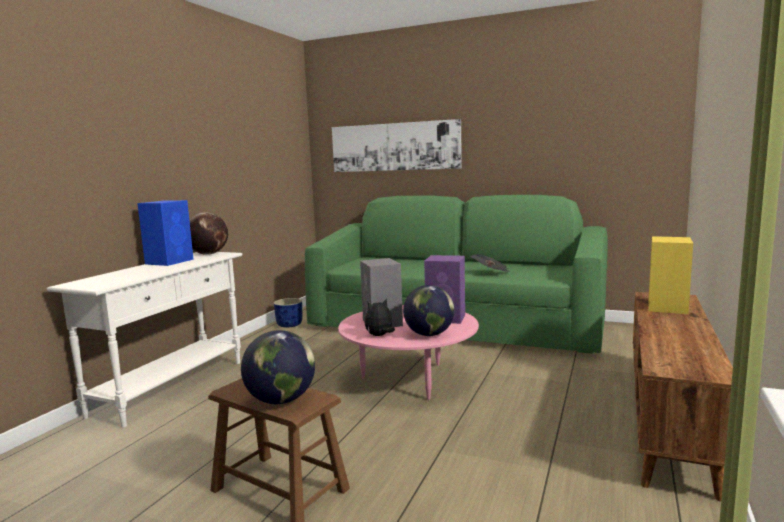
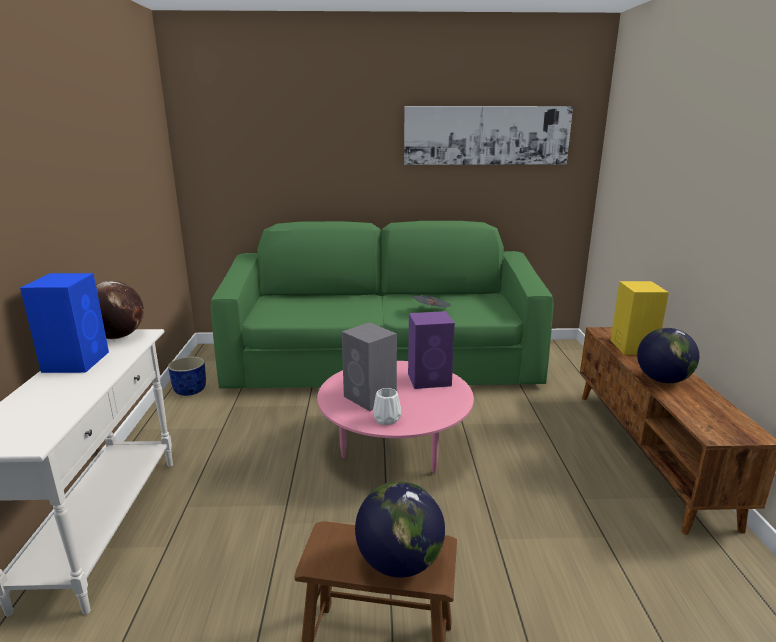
camera: 25 degrees left, 10 degrees up
picture [332,119,462,172] -> picture moved to [404,106,573,165]
plush toy [365,298,395,336] -> white vase [373,388,401,425]
globe [403,285,454,336] -> globe moved to [637,328,699,383]

